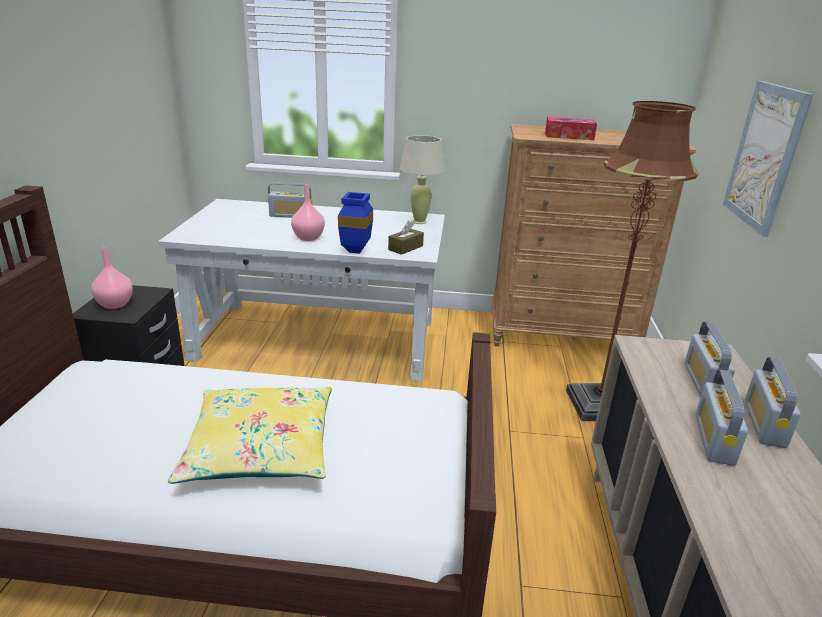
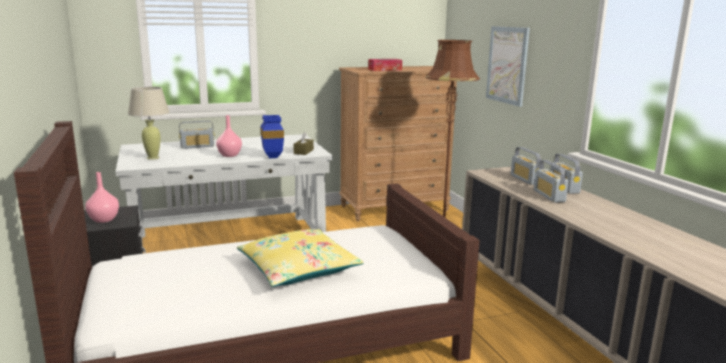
camera: 25 degrees left, 10 degrees down
beige table lamp [399,135,446,224] -> beige table lamp moved to [128,86,170,160]

